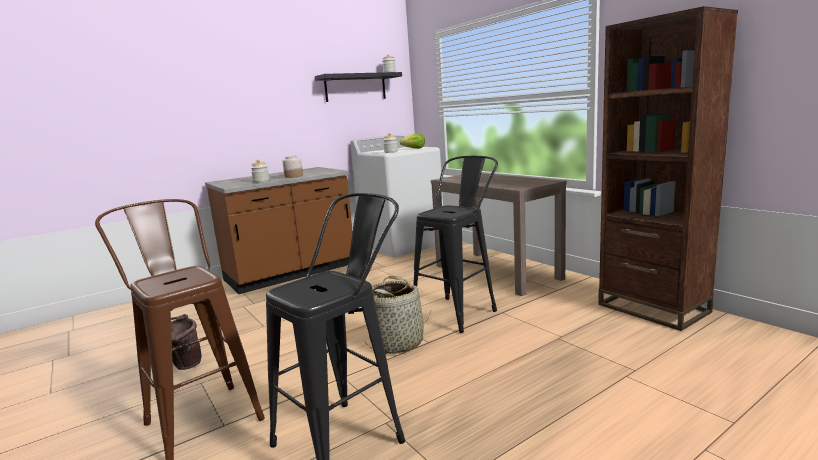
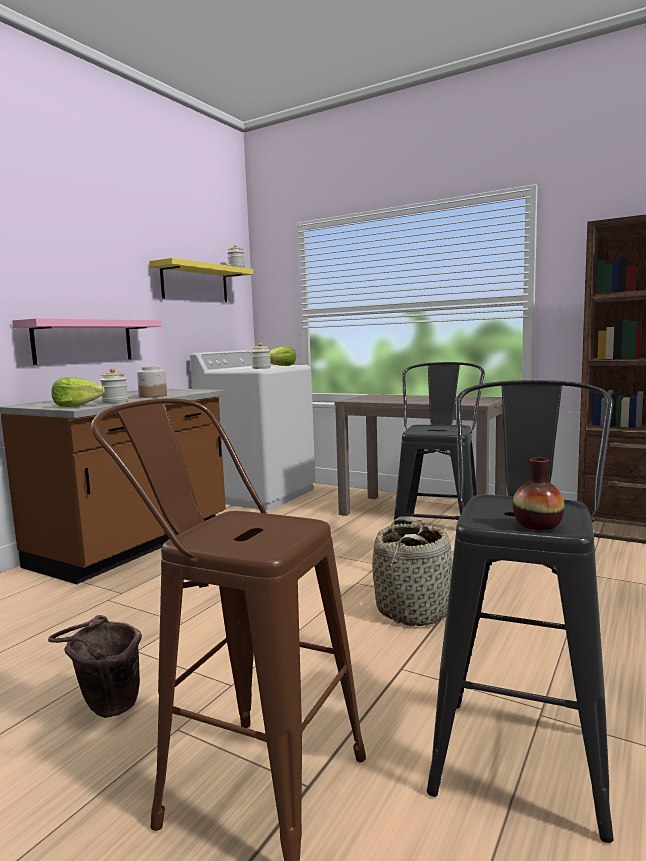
camera: 25 degrees left, 5 degrees down
black shelf [315,72,402,102] -> yellow shelf [149,258,253,302]
none -> pink shelf [12,318,162,365]
none -> lettuce [52,377,105,407]
none -> vase [513,457,565,530]

